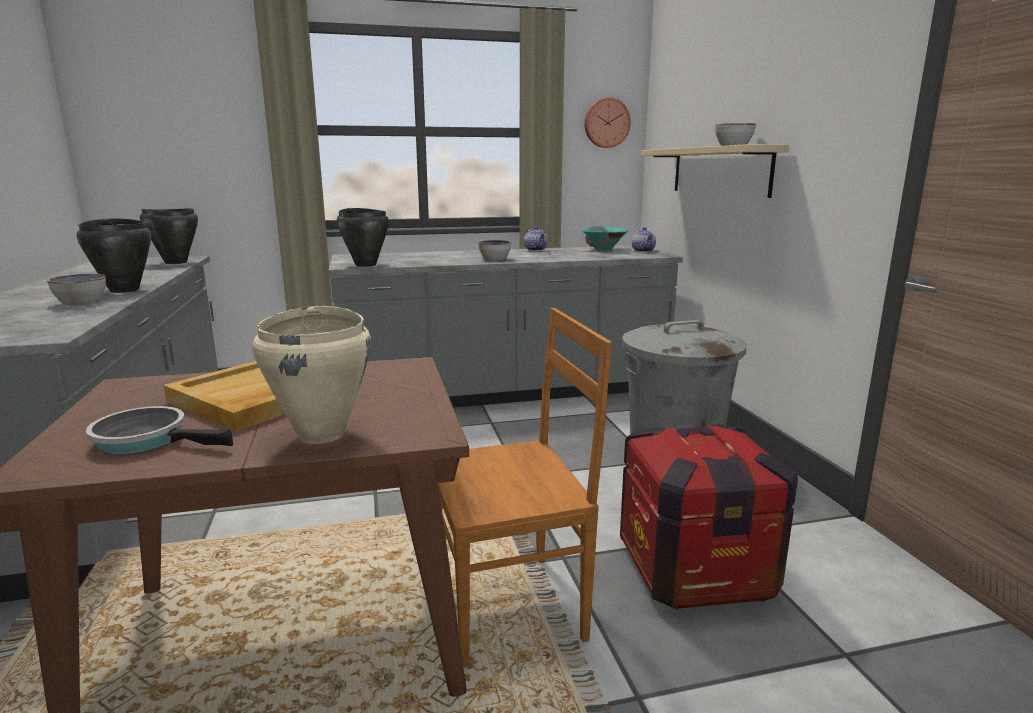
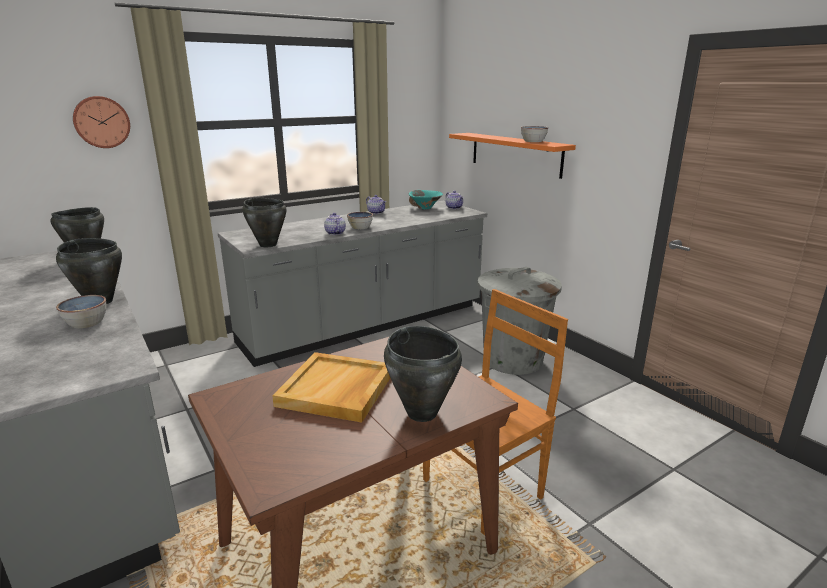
camera: 20 degrees left, 5 degrees up
frying pan [86,406,233,454] -> none
beige cooking pot [252,306,371,444] -> black cooking pot [384,326,462,422]
wall clock [584,97,631,148] -> wall clock moved to [73,96,130,148]
crate [620,424,798,609] -> none
beige shelf [641,144,789,198] -> orange shelf [449,133,576,179]
none -> teapot [324,213,346,235]

